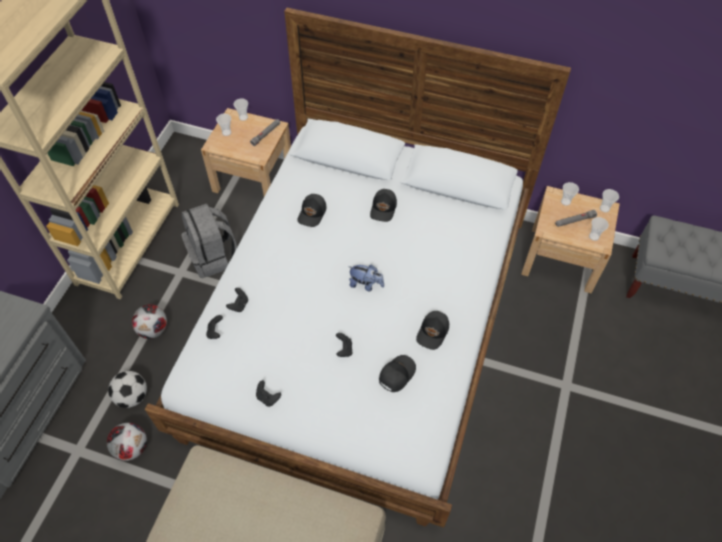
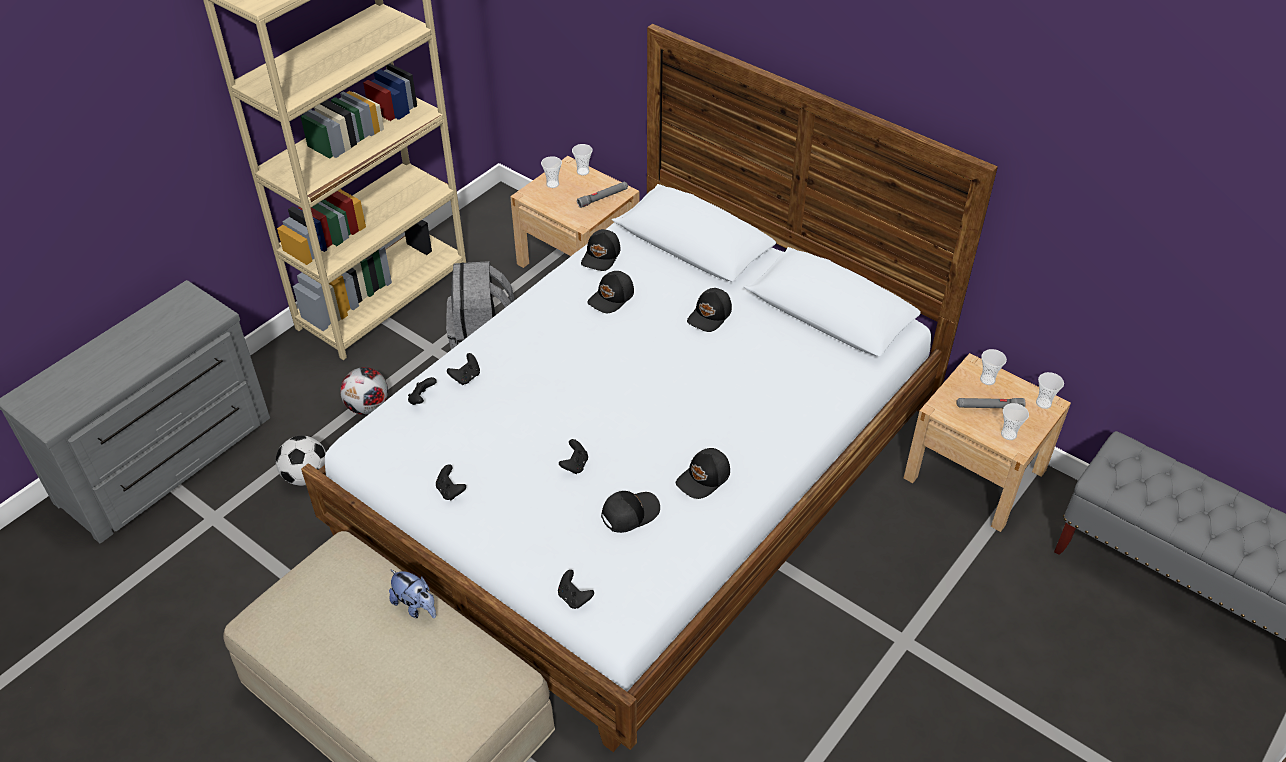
camera: 20 degrees right, 10 degrees down
football [107,423,147,461] -> none
plush toy [348,264,384,291] -> plush toy moved to [389,569,436,618]
none -> black game controller [558,570,594,609]
none -> black cap [581,229,620,271]

